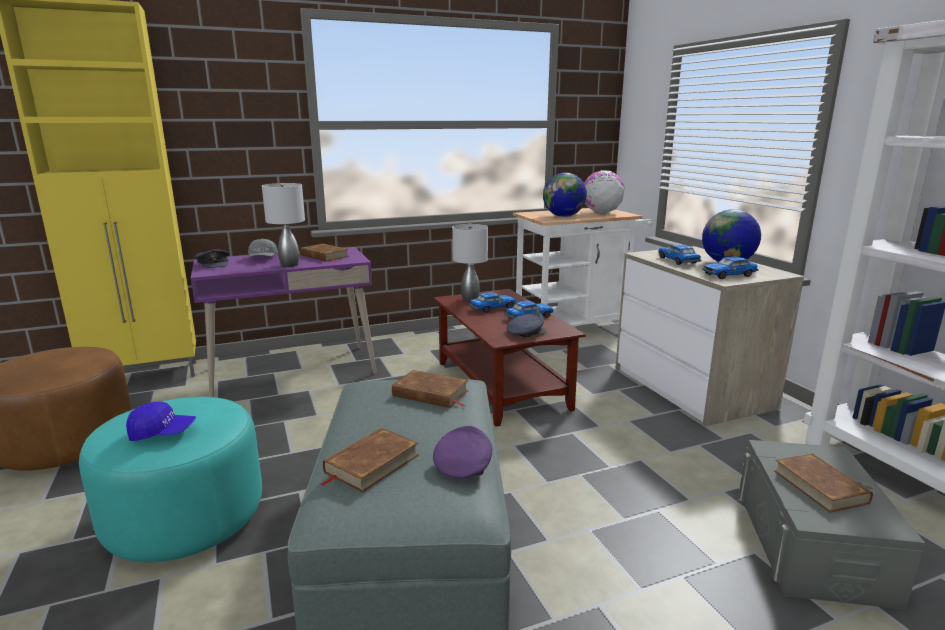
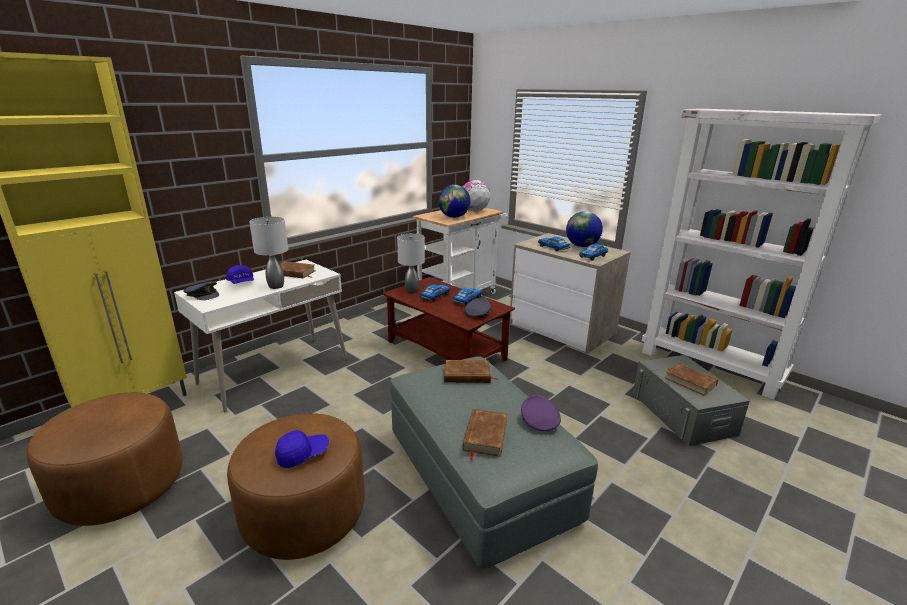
camera: 25 degrees left, 5 degrees up
turquoise ottoman [79,397,262,562] -> brown ottoman [227,413,365,560]
purple desk [191,247,377,397] -> white desk [174,260,347,412]
grey cap [248,239,278,257] -> blue cap [226,265,254,284]

